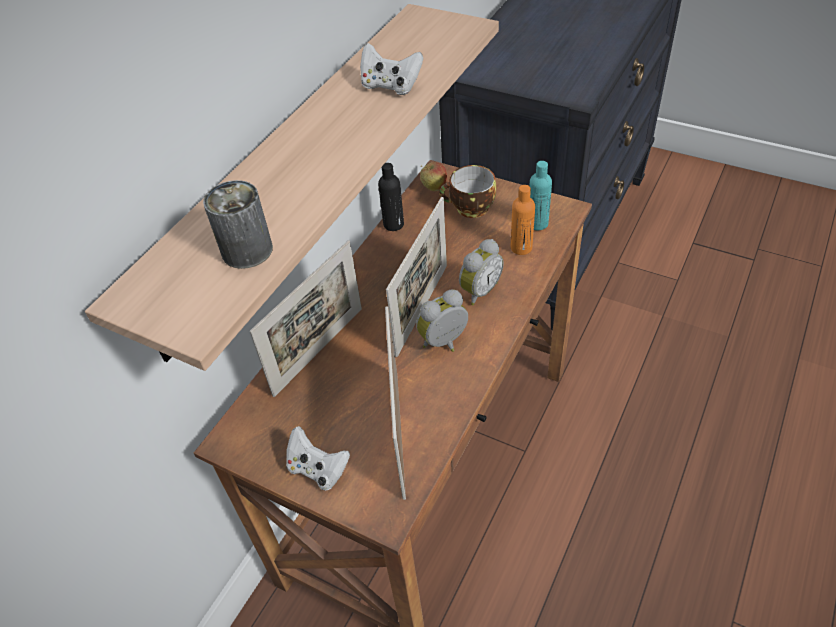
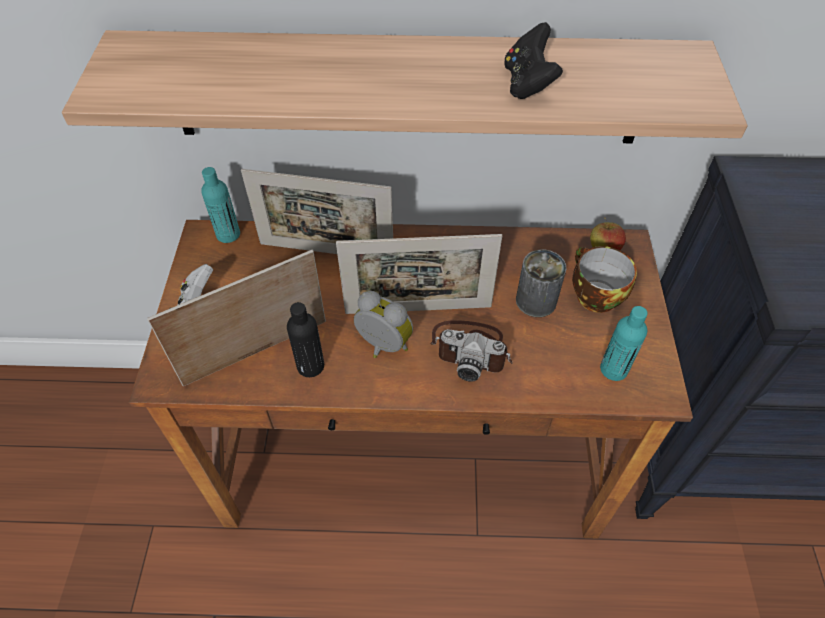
camera: 60 degrees right, 5 degrees up
can [203,180,273,269] -> can moved to [516,249,567,317]
white game controller [360,43,424,95] -> black game controller [505,22,563,99]
black bottle [378,163,404,231] -> black bottle moved to [287,302,324,377]
alarm clock [459,239,504,306] -> camera [430,320,512,382]
orange bottle [511,185,535,255] -> none
none -> turquoise bottle [201,167,240,243]

